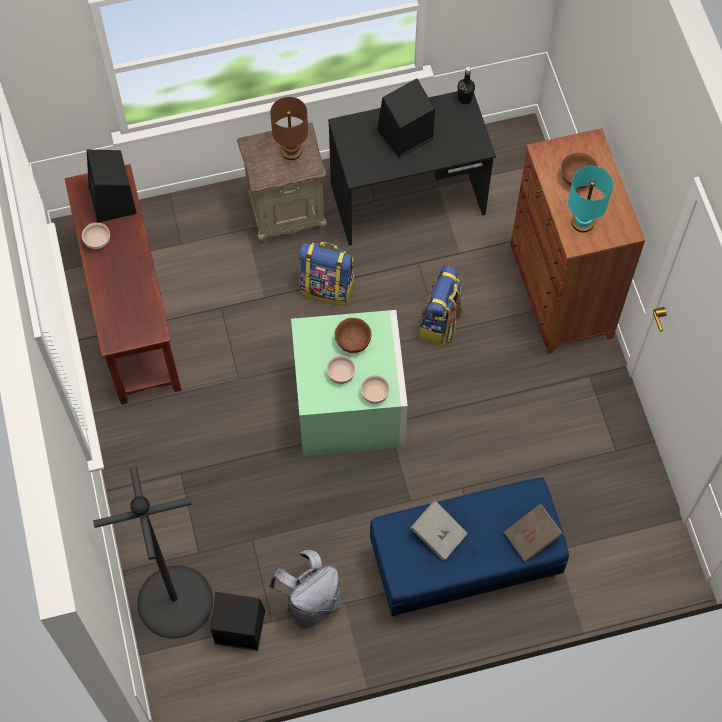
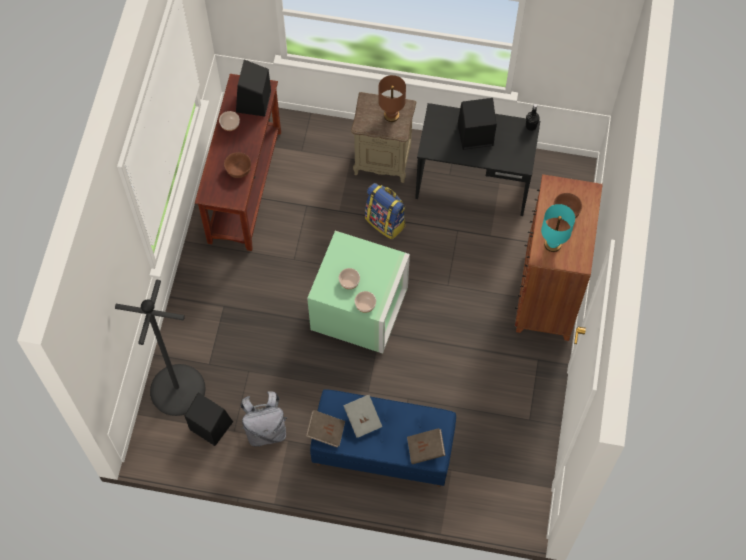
camera: 25 degrees right, 0 degrees up
brown bowl [334,318,371,353] -> brown bowl moved to [224,152,251,178]
backpack [418,266,463,346] -> none
none -> brown book [306,410,345,447]

